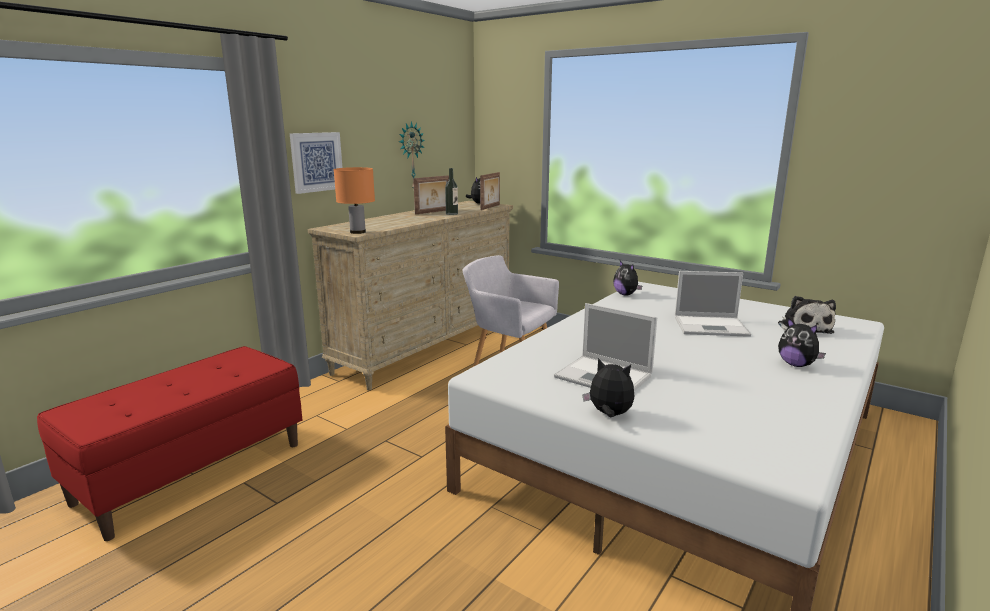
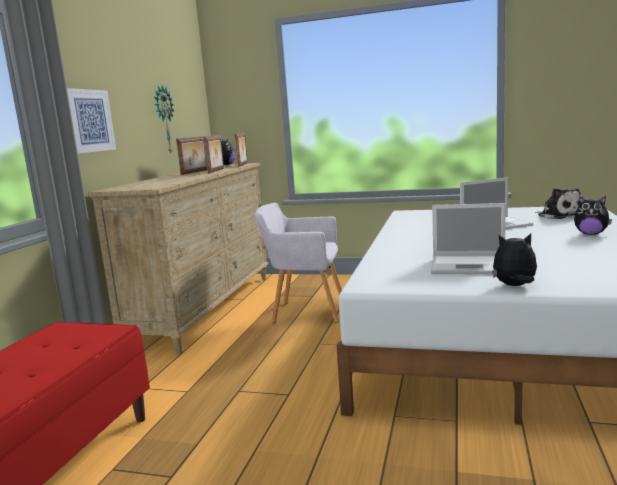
camera: 20 degrees left, 5 degrees down
orange table lamp [334,167,375,234] -> none
bottle [445,168,458,215] -> picture frame [204,135,224,173]
plush toy [613,261,642,296] -> none

